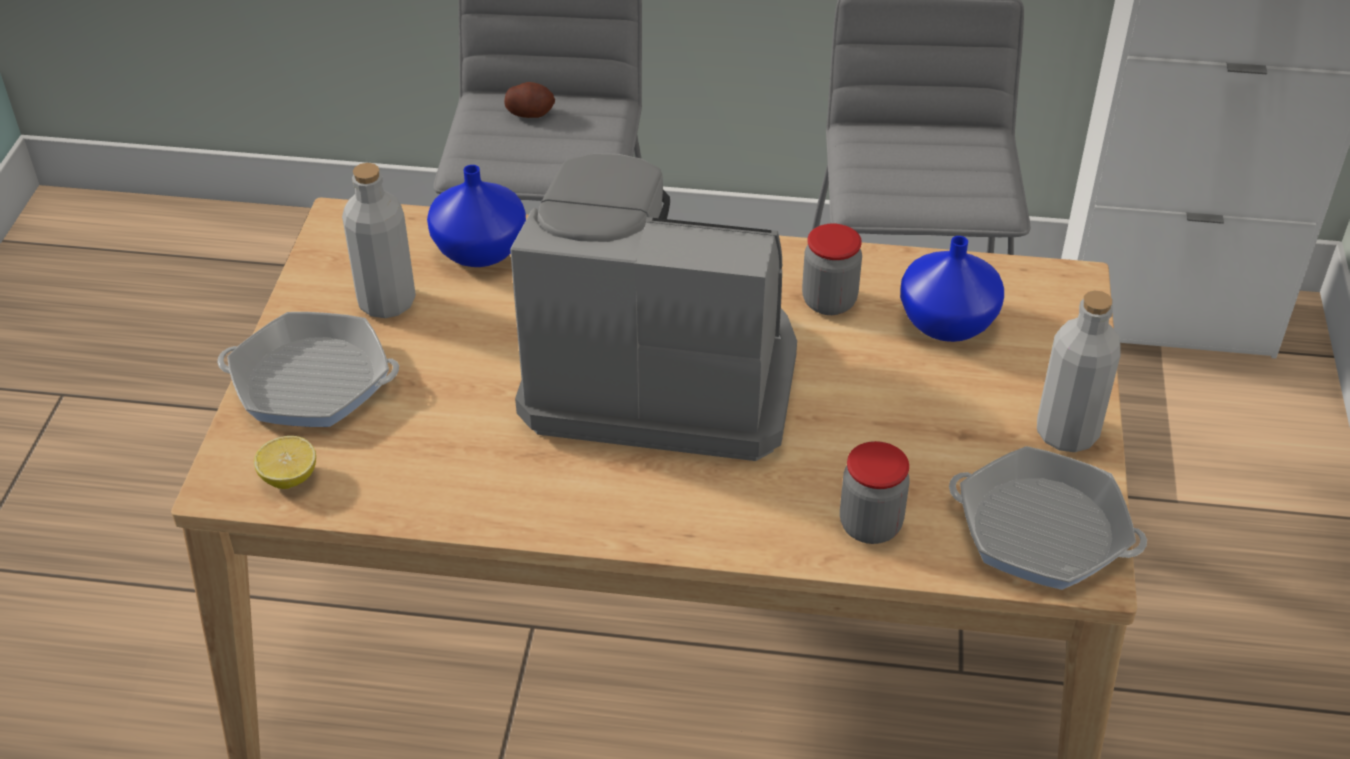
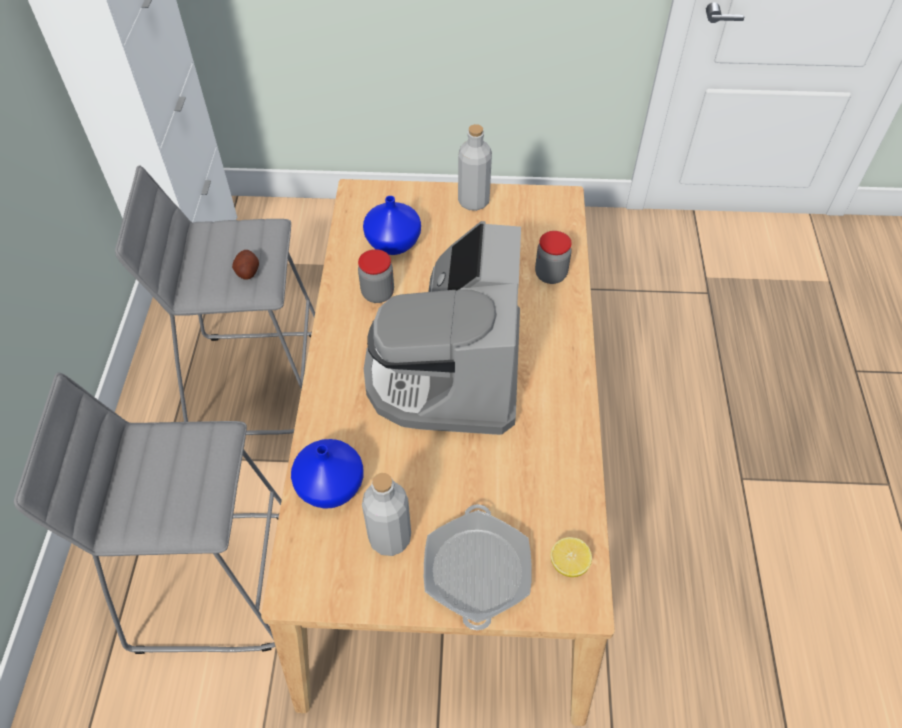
camera: 95 degrees left, 10 degrees up
potato [504,82,555,118] -> potato moved to [232,250,259,280]
frying pan [949,446,1147,590] -> none

